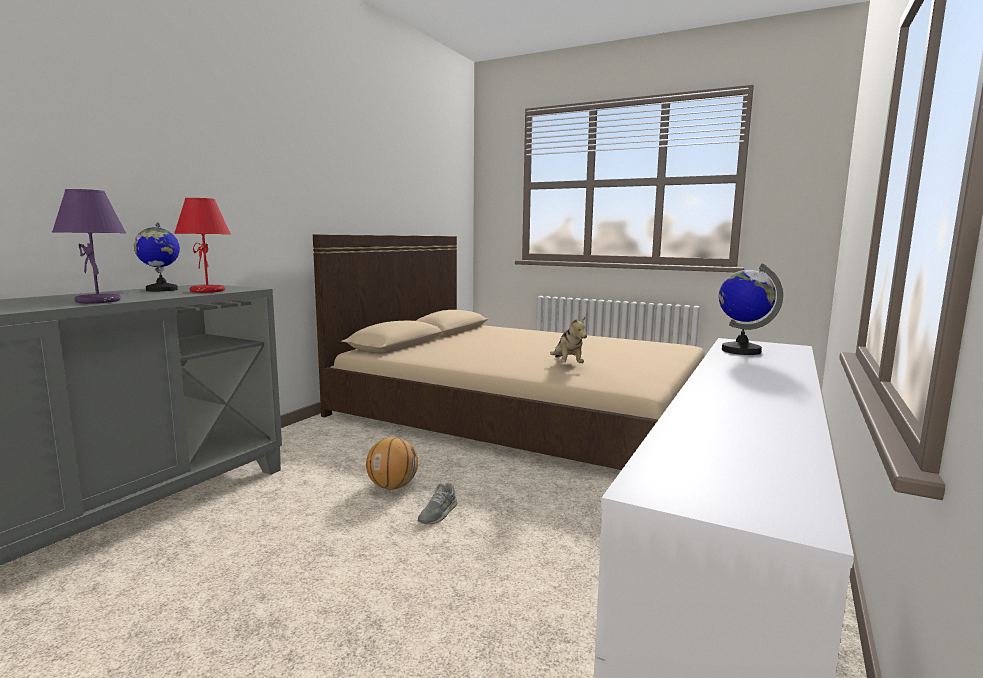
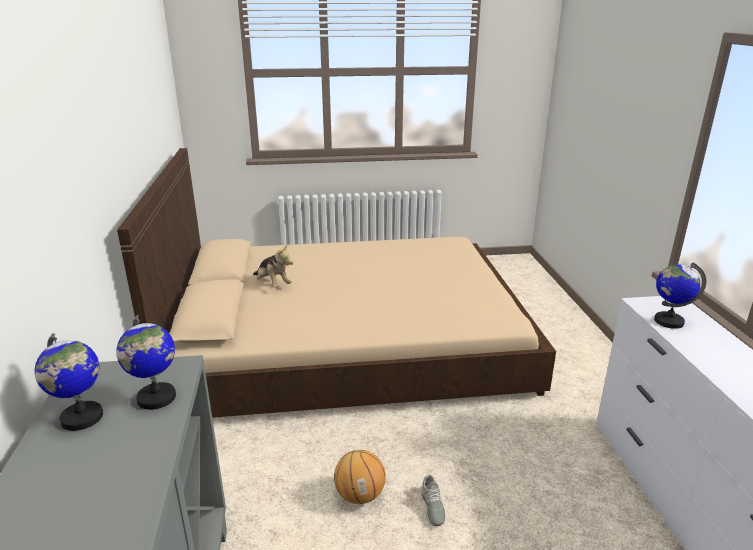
camera: 35 degrees left, 15 degrees up
purple table lamp [52,189,126,303] -> none
red table lamp [174,198,231,293] -> globe [116,315,176,410]
plush toy [550,317,587,363] -> plush toy moved to [253,244,293,287]

